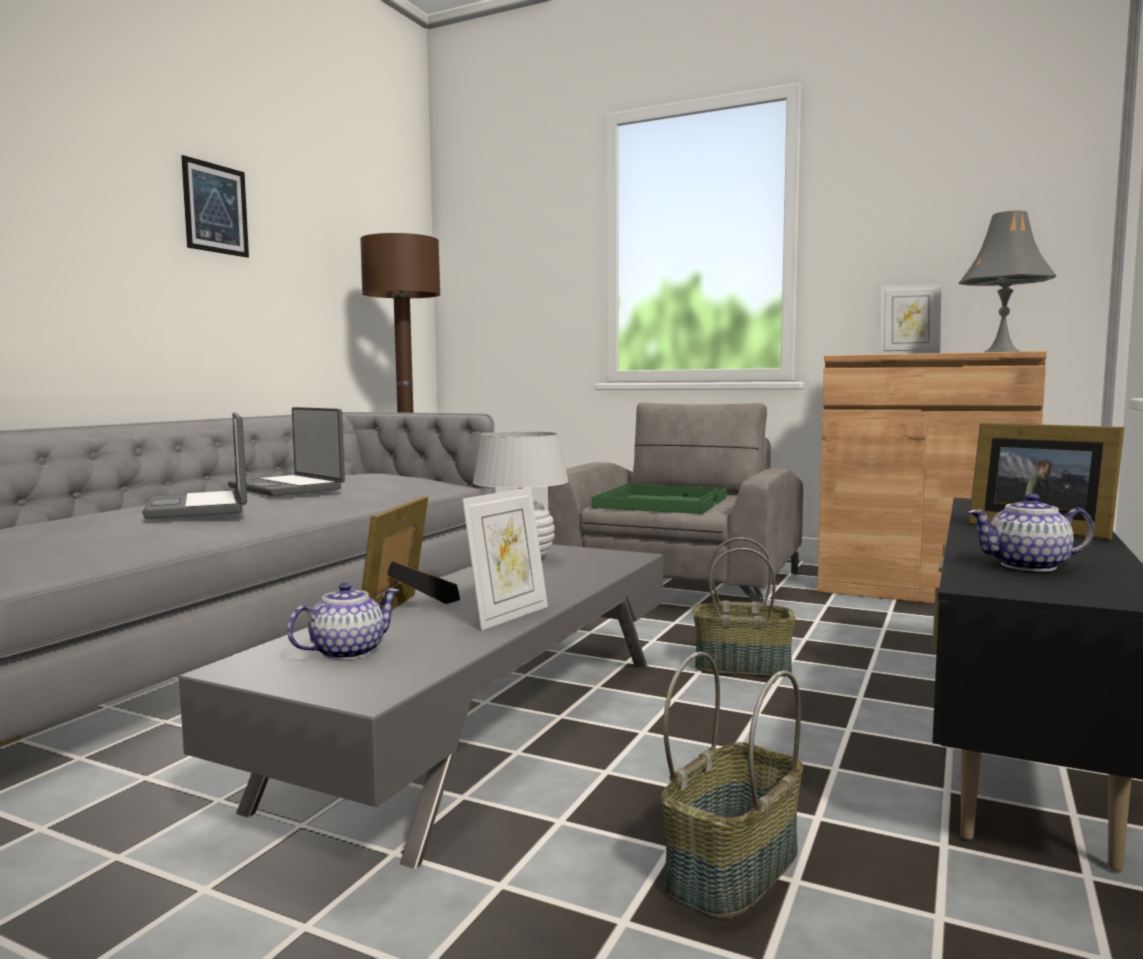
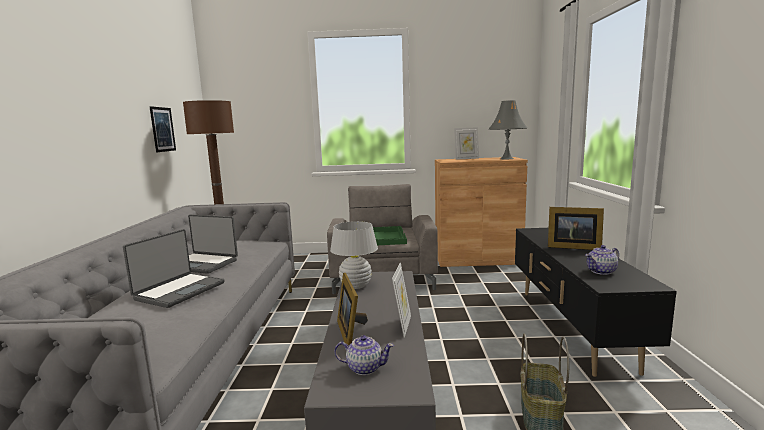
camera: 25 degrees left, 5 degrees up
laptop [142,413,247,519] -> laptop turned 105 degrees counterclockwise [123,229,225,308]
picture [181,155,249,258] -> picture moved to [149,106,176,152]
teapot [287,582,399,660] -> teapot turned 75 degrees clockwise [334,335,394,375]
basket [693,537,795,676] -> none

